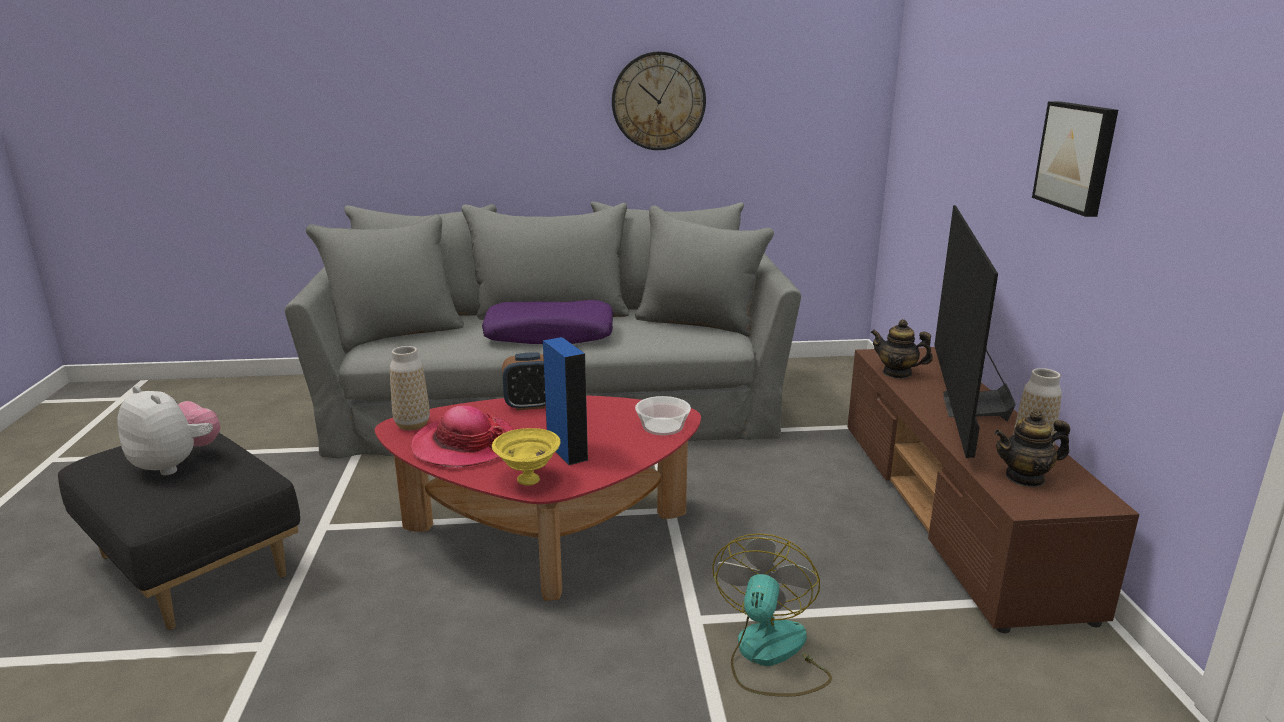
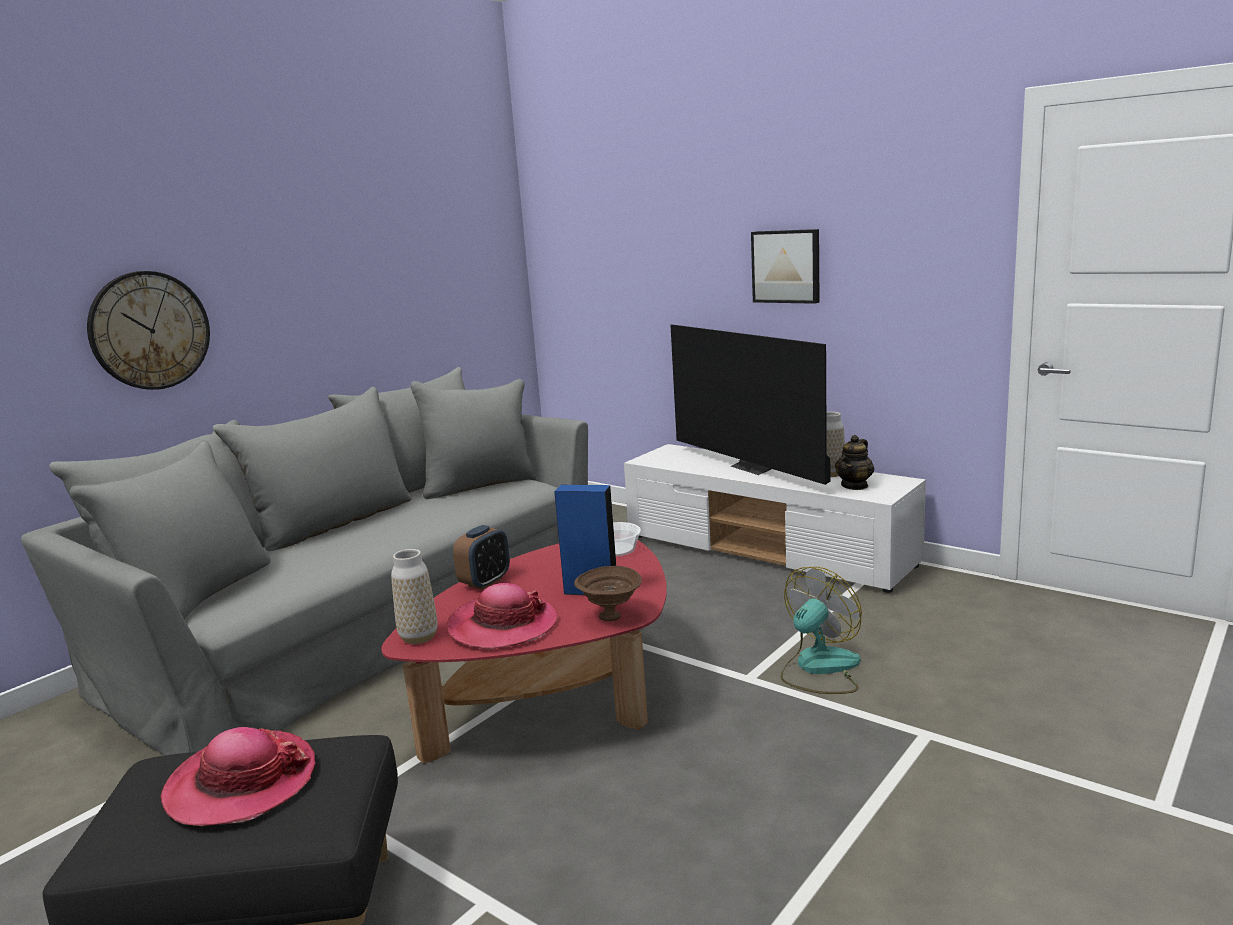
camera: 45 degrees left, 5 degrees down
plush toy [118,386,221,475] -> hat [161,727,315,826]
purple pillow [482,300,613,344] -> none
yellow bowl [492,428,560,486] -> brown bowl [574,566,642,621]
wall clock [612,52,706,150] -> wall clock moved to [87,271,210,390]
fan [712,533,832,697] -> fan turned 75 degrees clockwise [781,567,862,694]
brown tv stand [847,347,1140,633] -> white tv stand [624,444,926,593]
teapot [870,319,933,379] -> none

